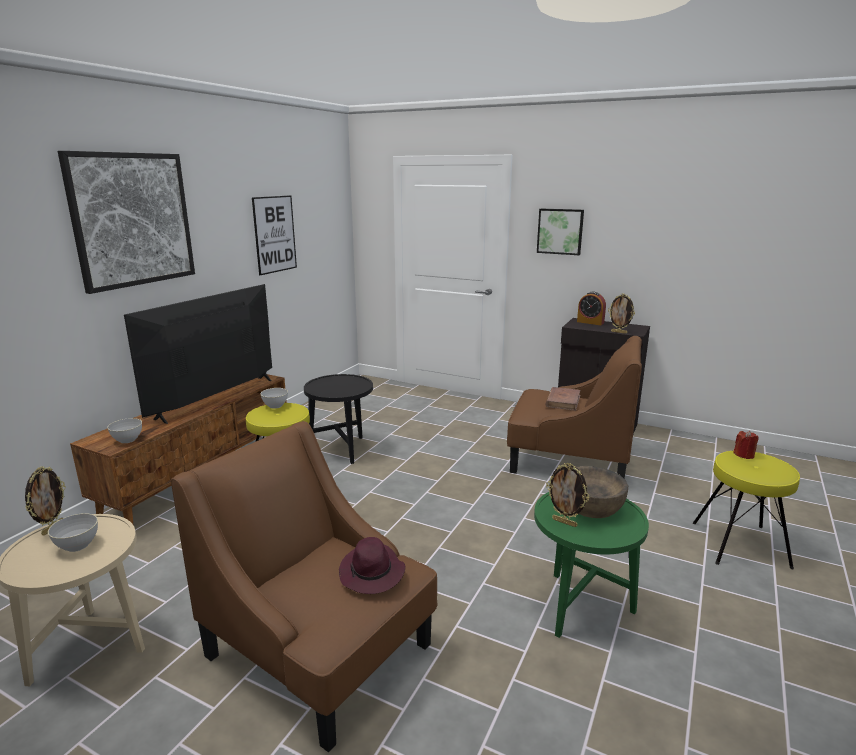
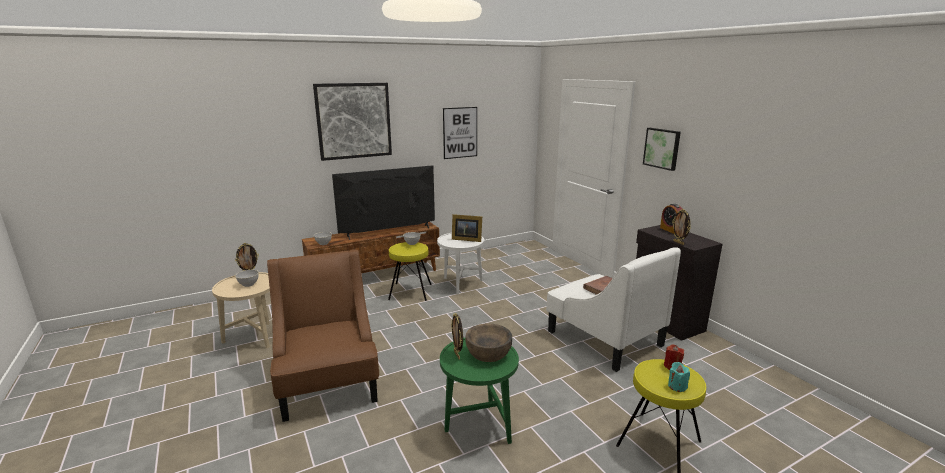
camera: 35 degrees right, 0 degrees up
black side table [304,374,373,464] -> white side table [437,233,484,294]
purple hat [339,537,405,594] -> none
brown armchair [507,336,642,478] -> white armchair [546,247,681,372]
none -> picture frame [452,214,482,242]
none -> turquoise candle [668,362,690,392]

